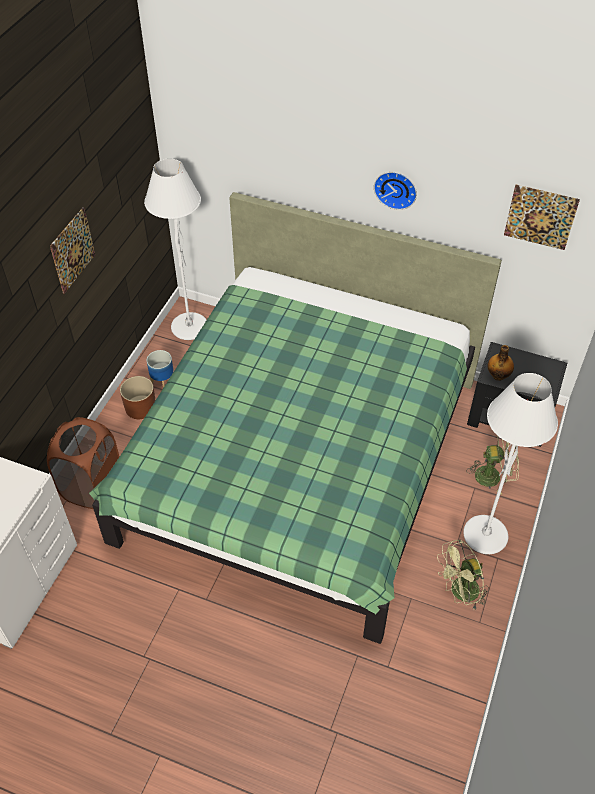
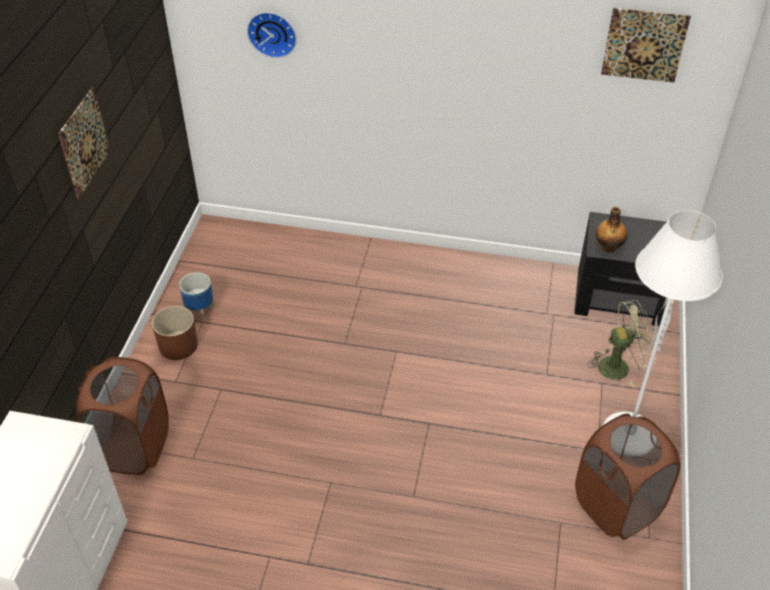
camera: 10 degrees left, 5 degrees down
green bed [89,192,502,644] -> none
white floor lamp [144,159,206,340] -> none
wall clock [374,172,417,210] -> wall clock moved to [247,12,297,58]
green fan [437,540,489,609] -> brown laundry basket [575,413,680,540]

